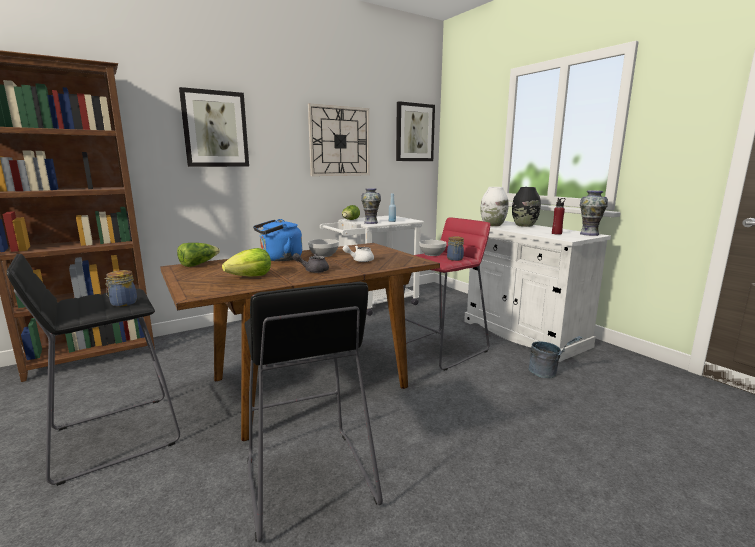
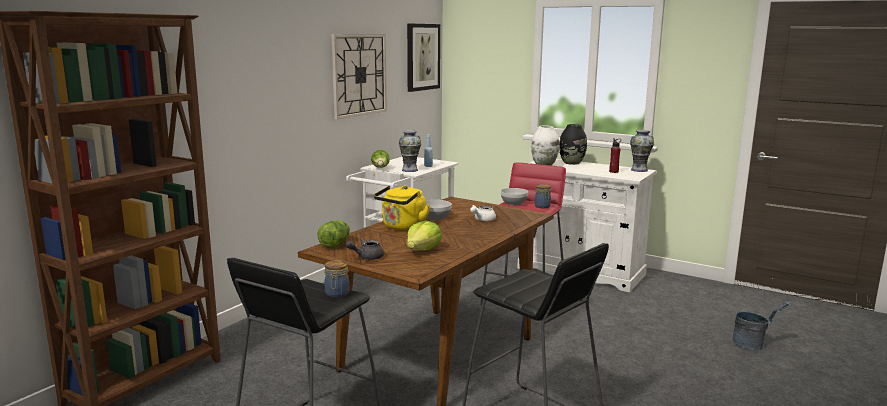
camera: 25 degrees left, 0 degrees up
picture [179,87,249,167] -> none
blue kettle [253,219,302,261] -> yellow kettle [374,185,430,231]
grey teapot [292,253,329,273] -> grey teapot moved to [346,238,384,260]
grey bucket [529,336,583,378] -> grey bucket moved to [732,301,791,350]

